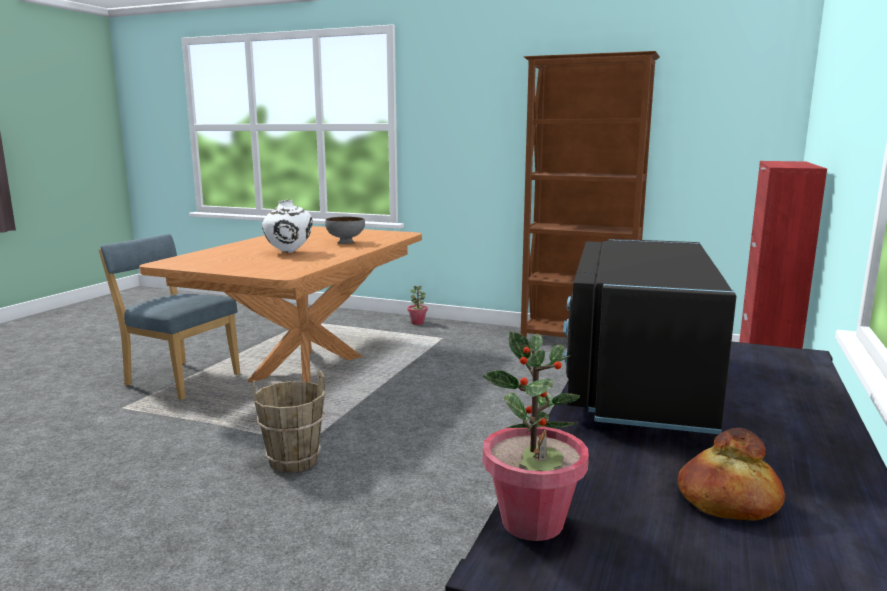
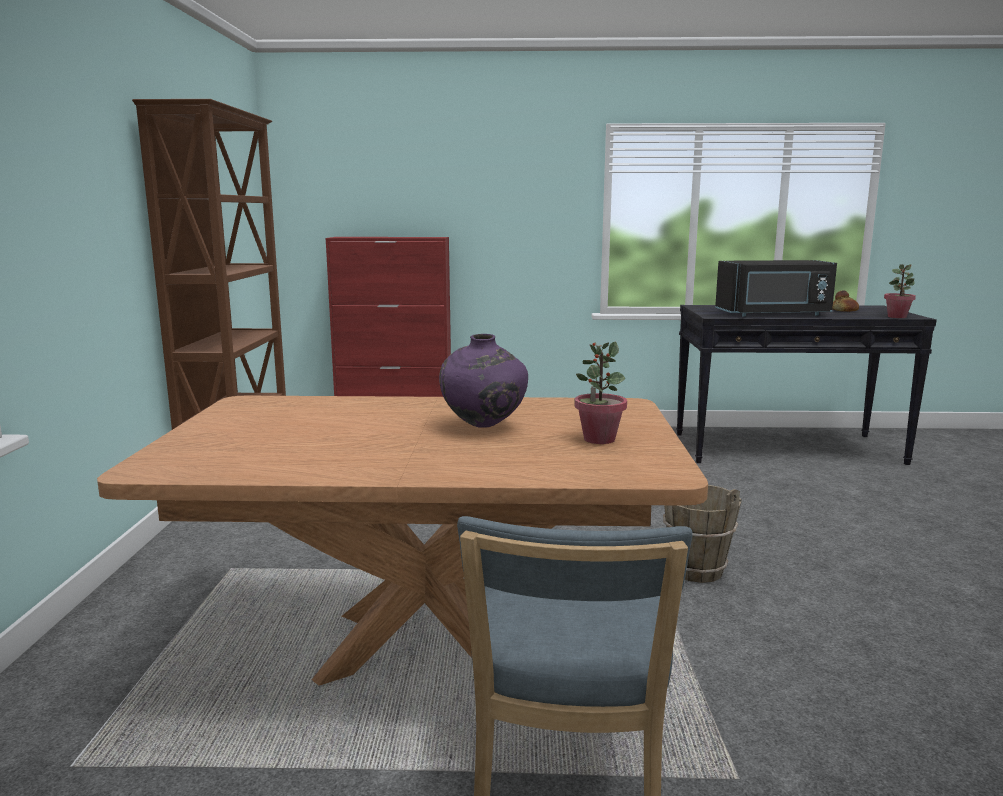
camera: 110 degrees left, 0 degrees up
white vase [262,200,313,253] -> purple vase [439,334,528,428]
grey bowl [325,217,365,244] -> none
potted plant [407,286,428,325] -> potted plant moved to [574,342,627,444]

